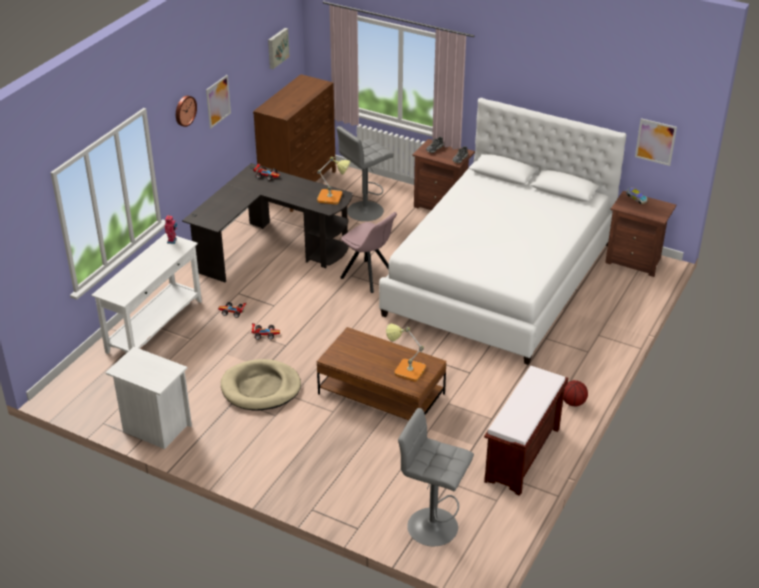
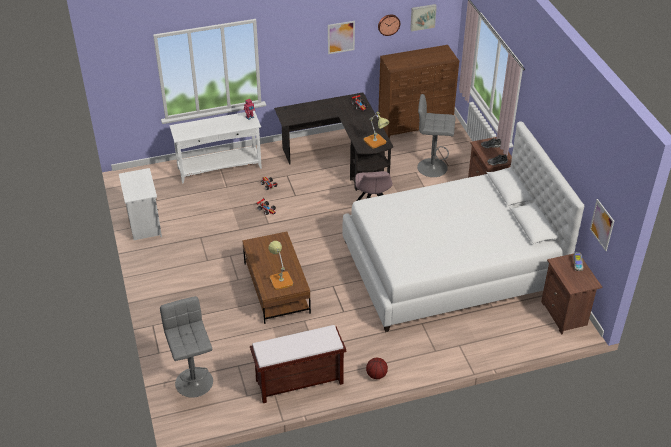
camera: 45 degrees right, 5 degrees up
wall clock [176,96,197,127] -> wall clock moved to [378,15,400,36]
beige dog bed [221,359,301,410] -> none

